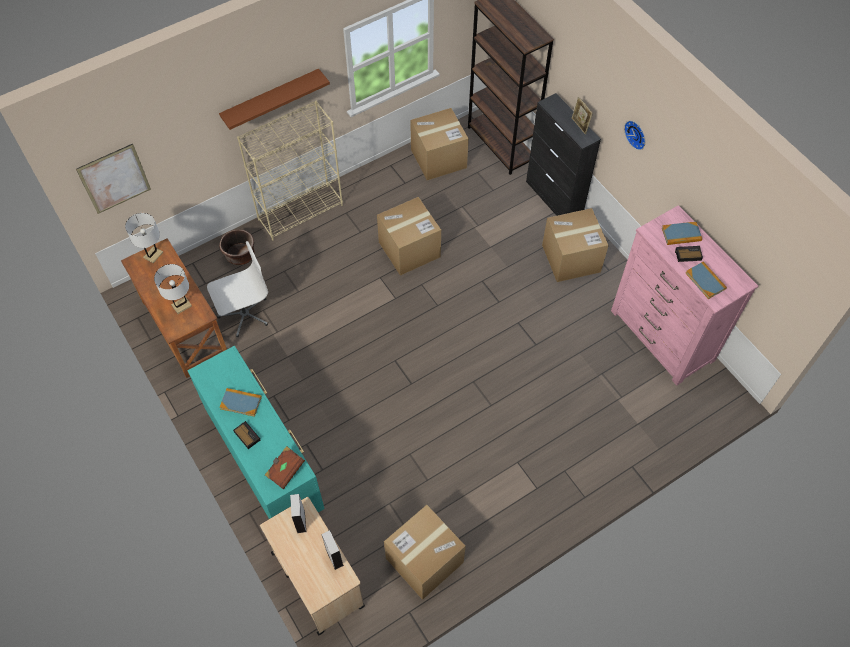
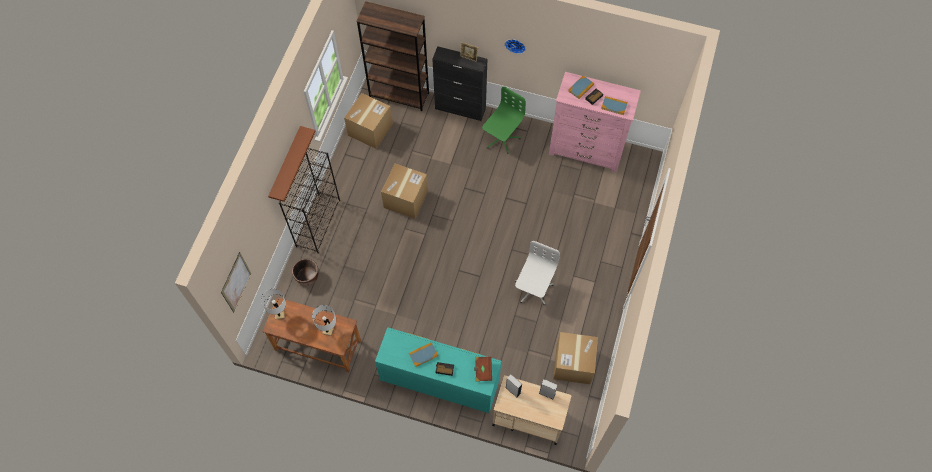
camera: 40 degrees left, 5 degrees up
white office chair [207,241,268,337] -> white office chair moved to [515,241,560,305]
beige bookcase [237,101,343,241] -> black bookcase [279,148,340,253]
cardboard box [542,208,609,282] -> green office chair [482,86,526,154]

